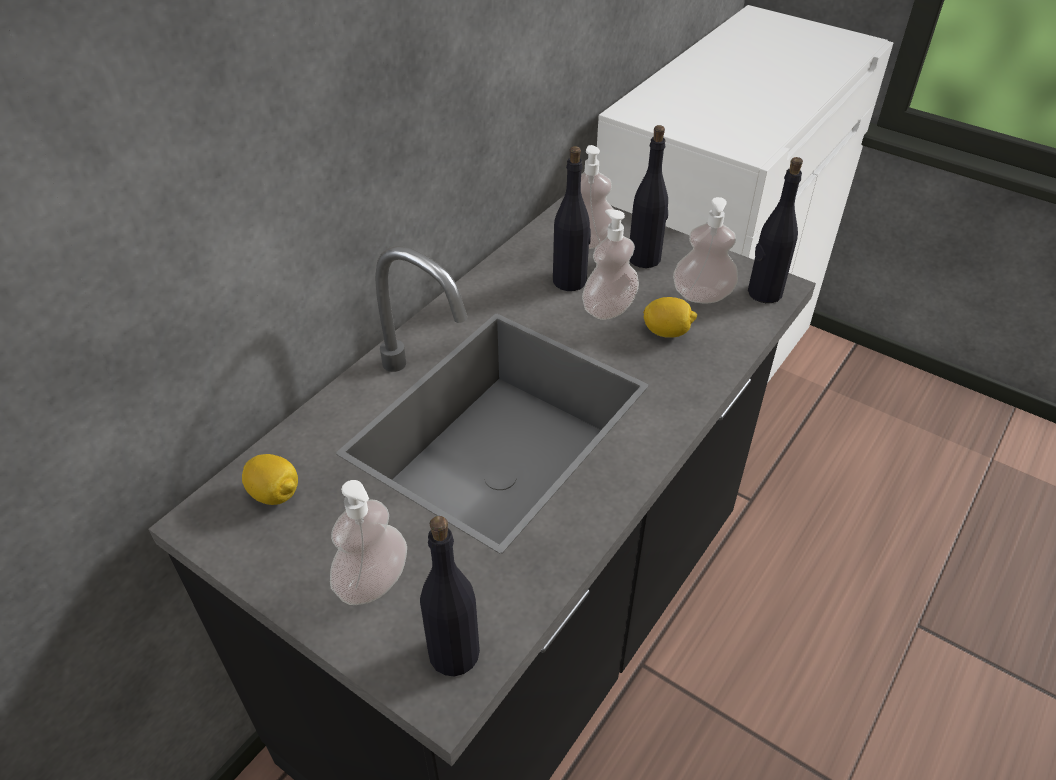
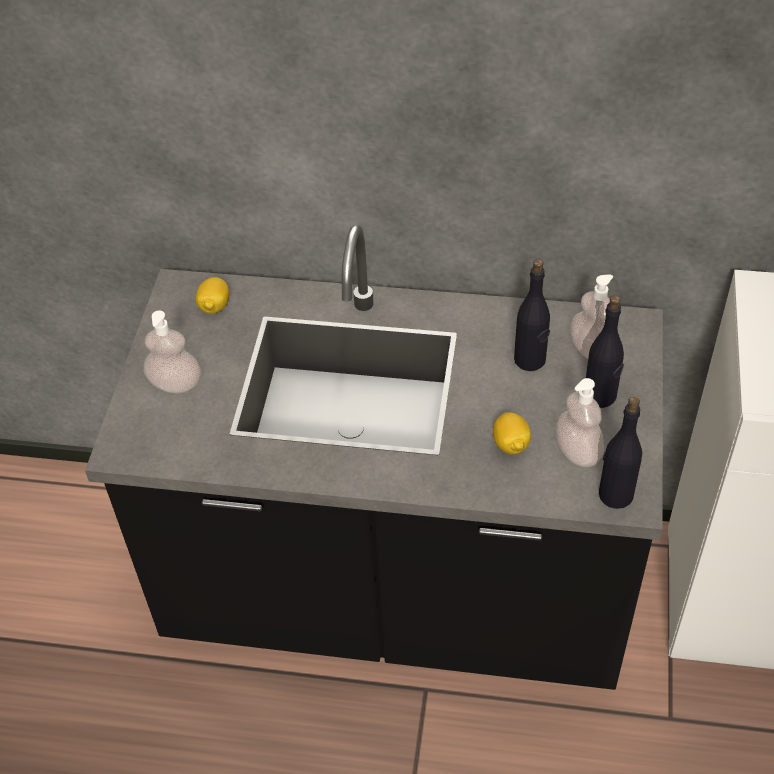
camera: 65 degrees right, 5 degrees up
black bottle [420,516,480,677] -> none
soap dispenser [582,209,639,320] -> none

